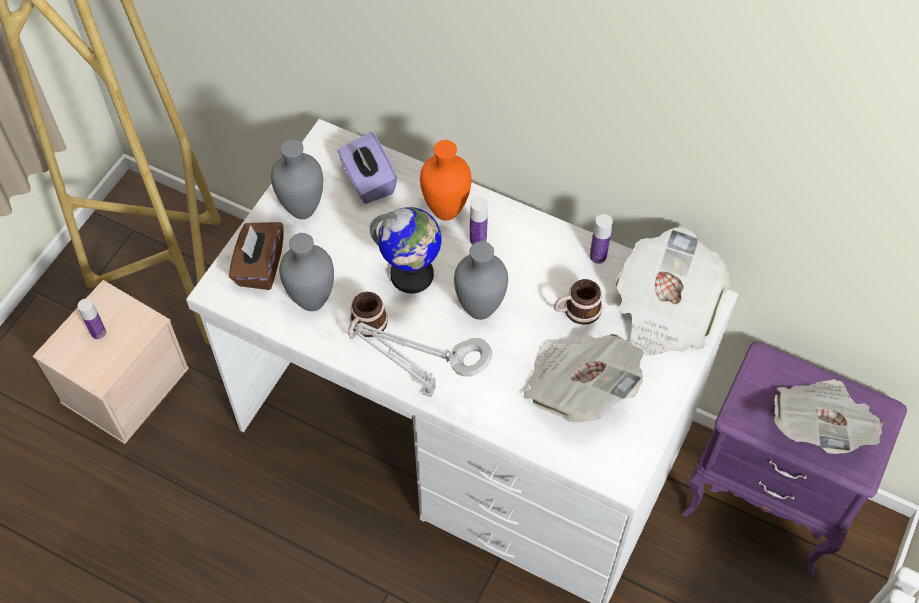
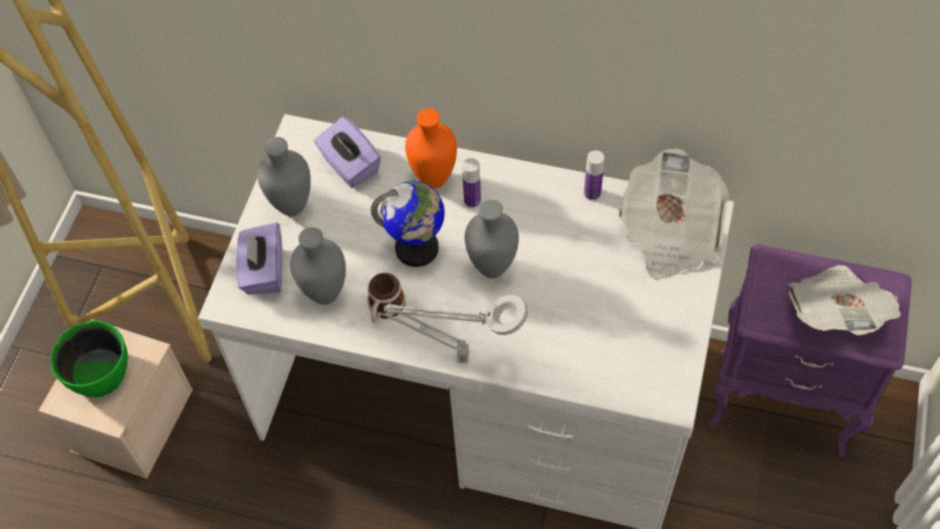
camera: 10 degrees left, 0 degrees up
bottle [78,299,106,340] -> green bowl [50,320,128,397]
brown tissue box [229,222,283,290] -> purple tissue box [236,223,282,295]
newspaper [523,334,644,423] -> none
mug [554,279,603,325] -> none

